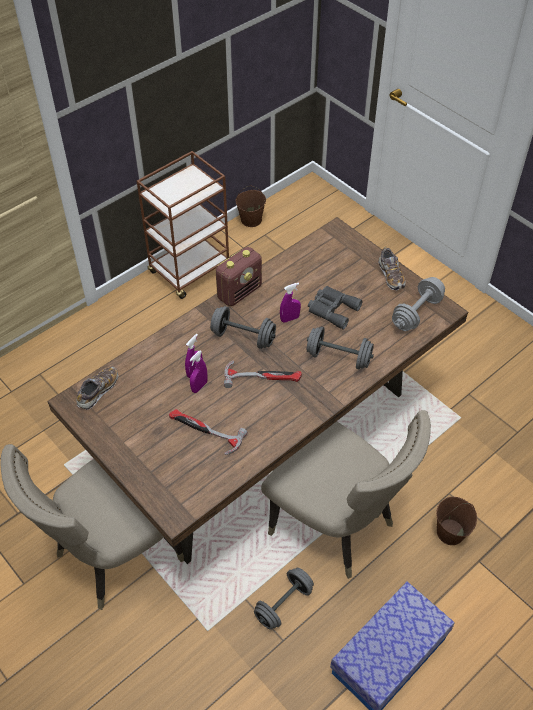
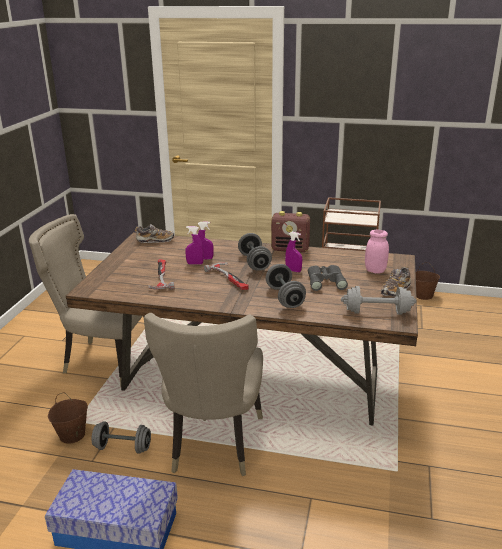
camera: 55 degrees right, 25 degrees down
brown bucket [436,497,477,545] -> brown bucket moved to [48,392,88,444]
none -> pink jar [365,230,389,273]

